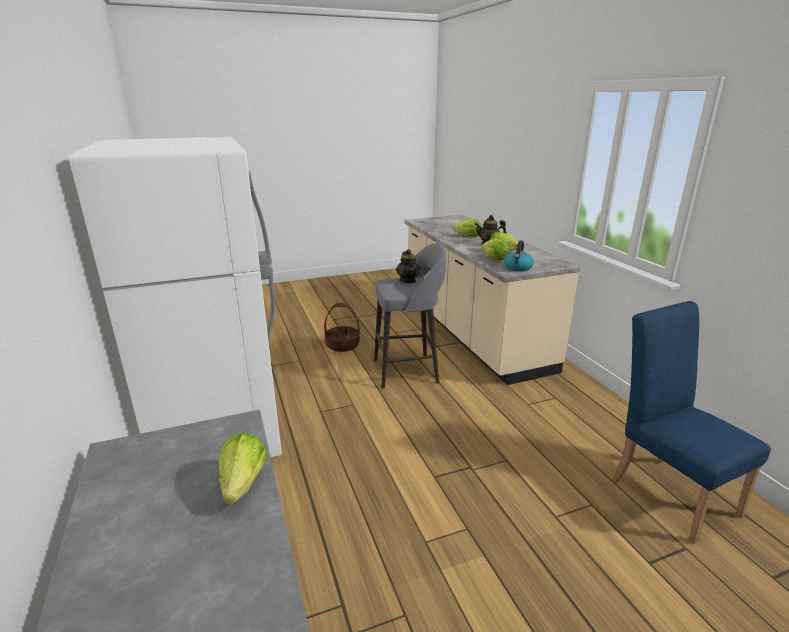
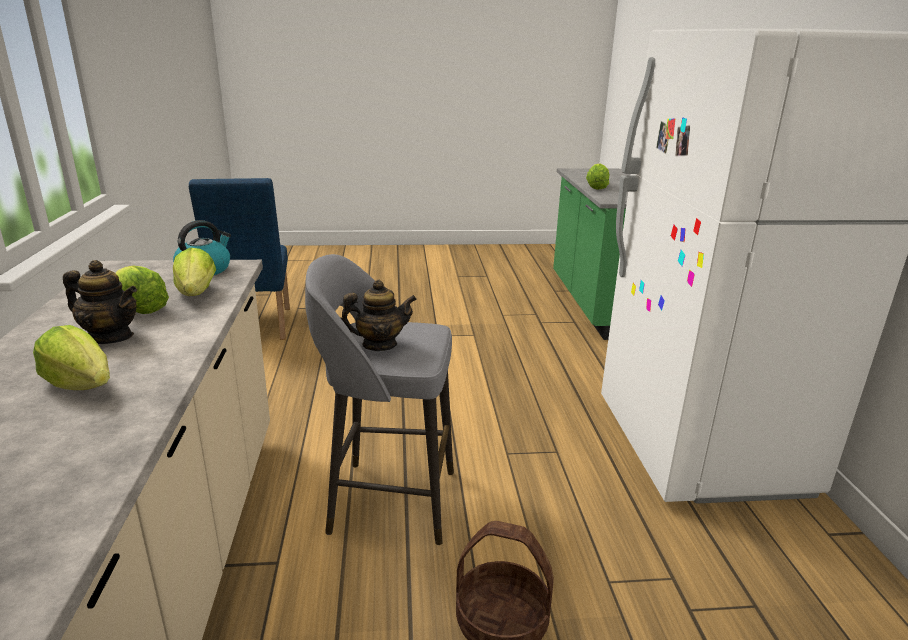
camera: 165 degrees left, 0 degrees up
teapot [396,249,420,283] -> teapot turned 75 degrees clockwise [341,280,417,351]

